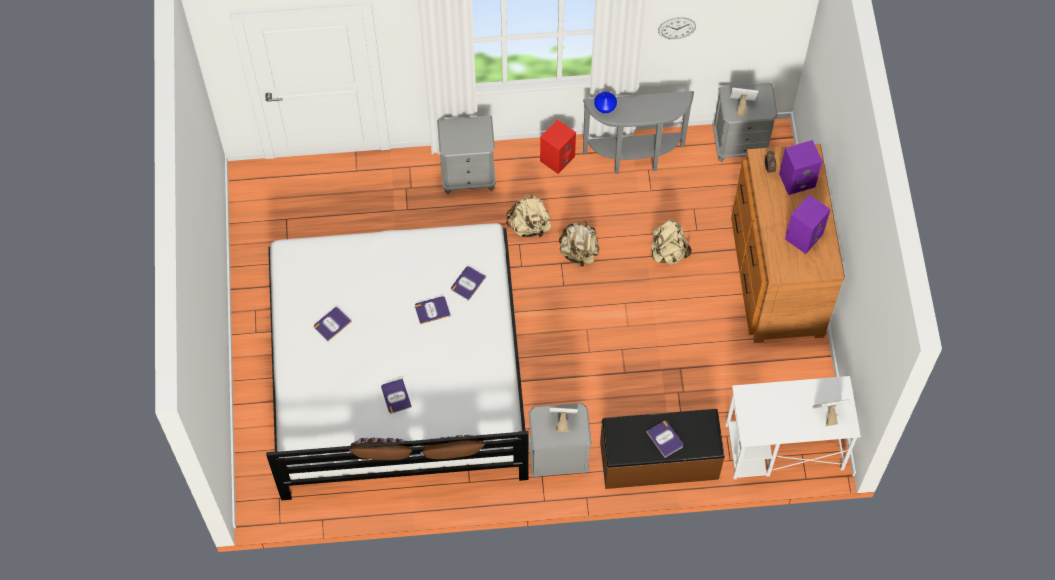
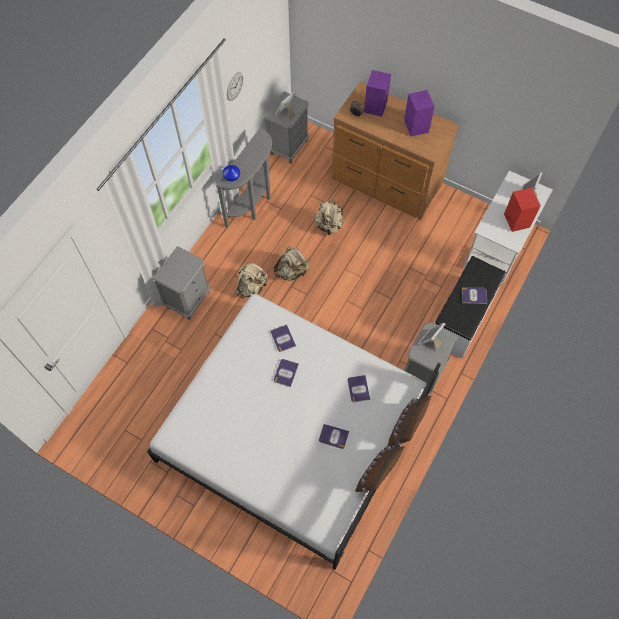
camera: 55 degrees left, 0 degrees up
book [314,307,352,342] -> book moved to [348,375,370,402]
red speaker [540,119,576,174] -> red speaker moved to [504,188,541,232]
brown bench [600,409,725,489] -> white bench [434,256,506,358]

